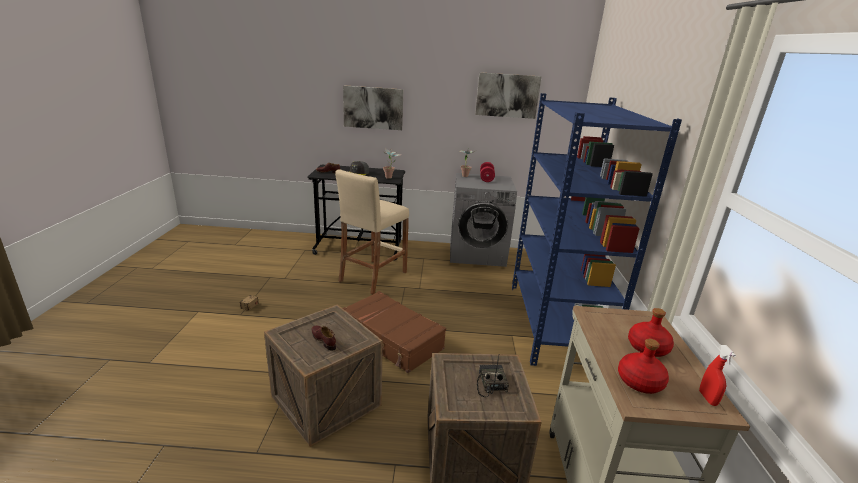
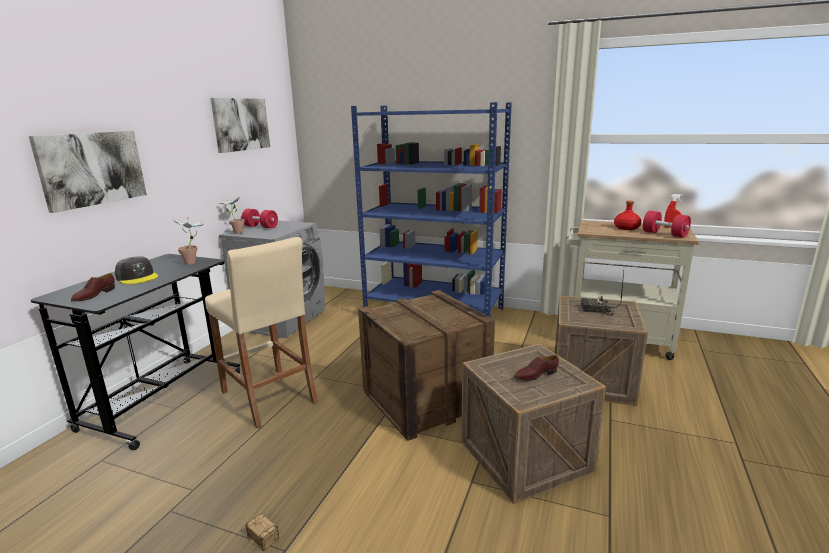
camera: 70 degrees left, 5 degrees down
brown suitcase [343,291,446,373] -> crate [358,290,495,441]
red bottle [618,339,669,394] -> red dumbbell [643,211,691,238]

